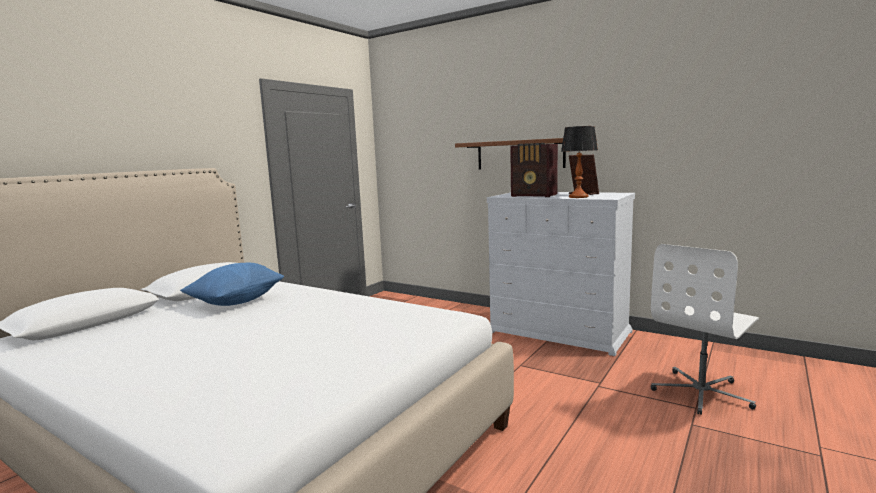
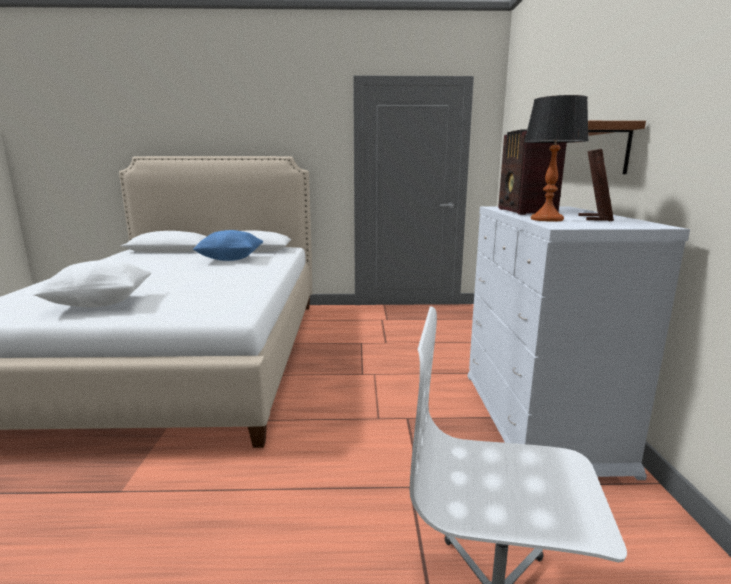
camera: 55 degrees right, 5 degrees up
none -> white pillow [33,260,152,307]

